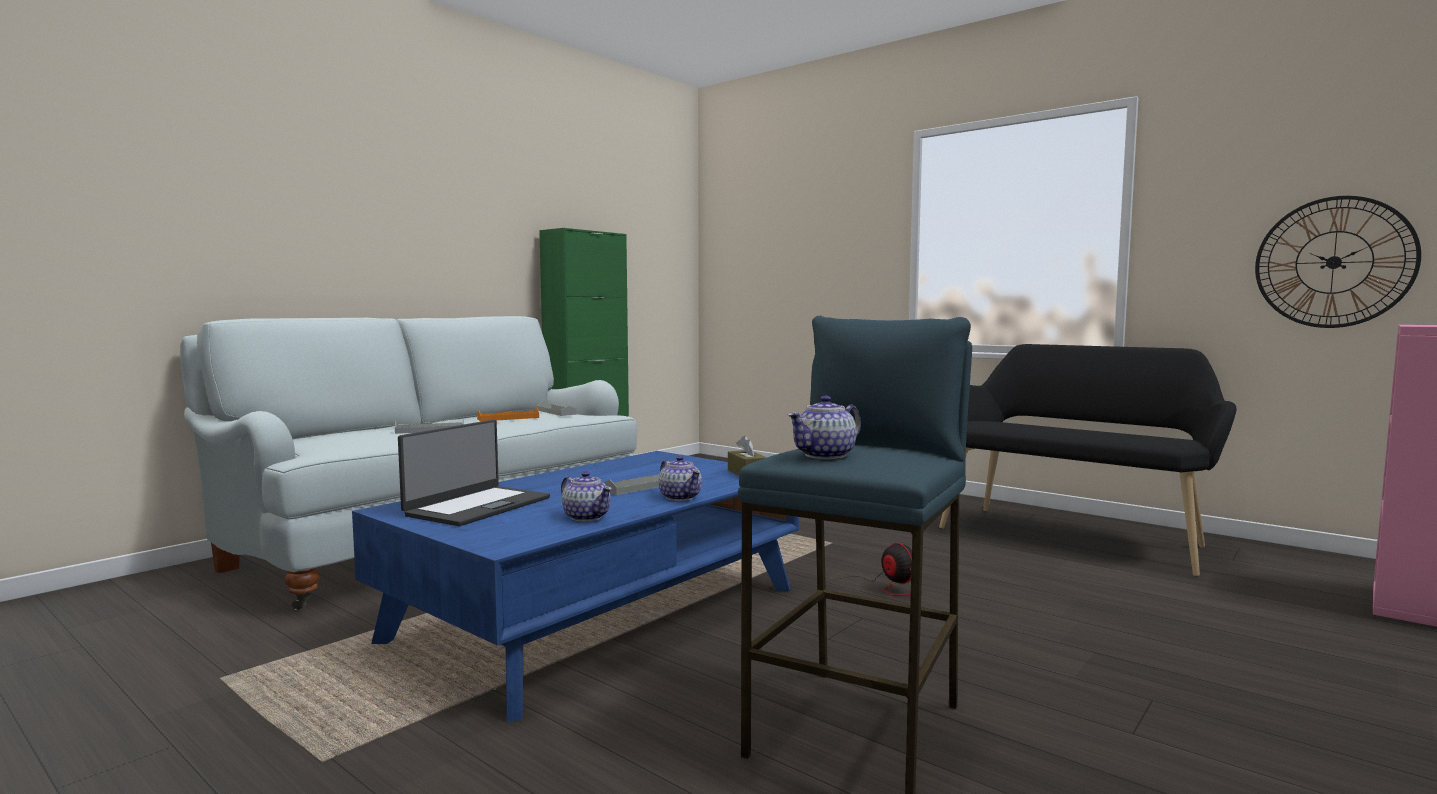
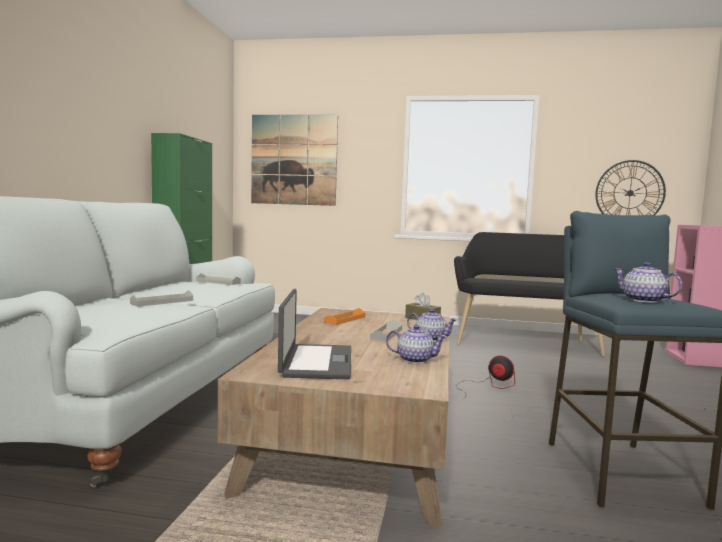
camera: 30 degrees left, 0 degrees up
blue coffee table [352,451,799,722] -> brown coffee table [218,308,450,530]
orange tray [477,407,539,421] -> orange tray moved to [324,308,365,325]
teapot [788,396,861,459] -> teapot turned 120 degrees clockwise [613,262,682,303]
none -> picture [251,115,338,206]

